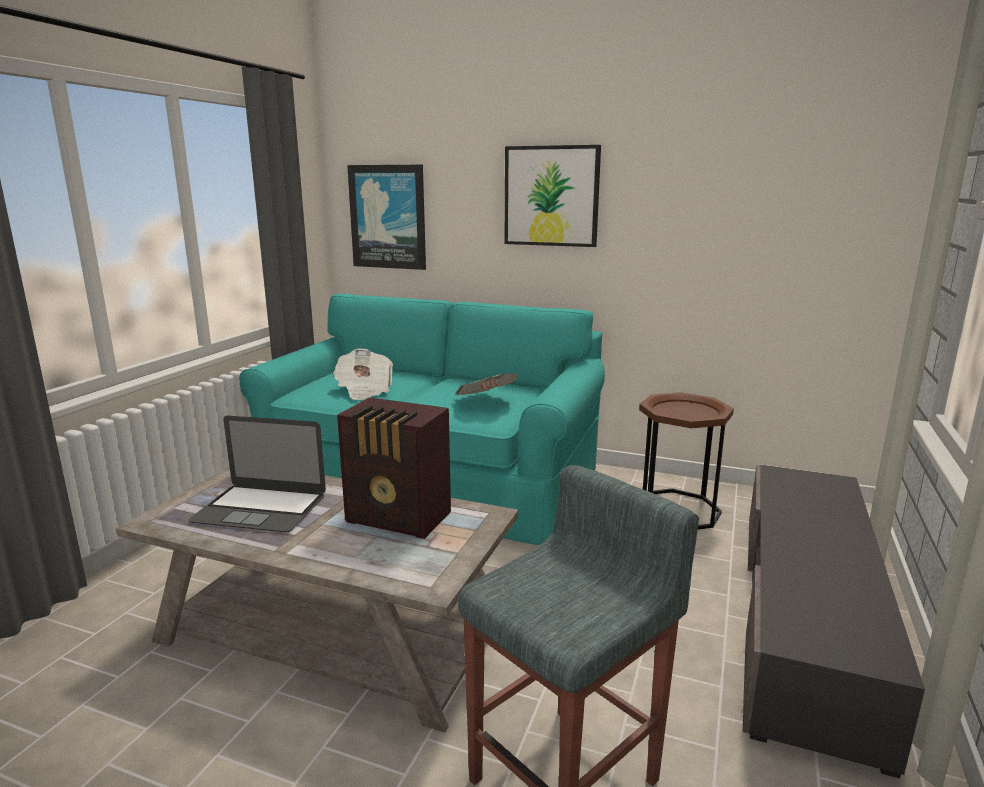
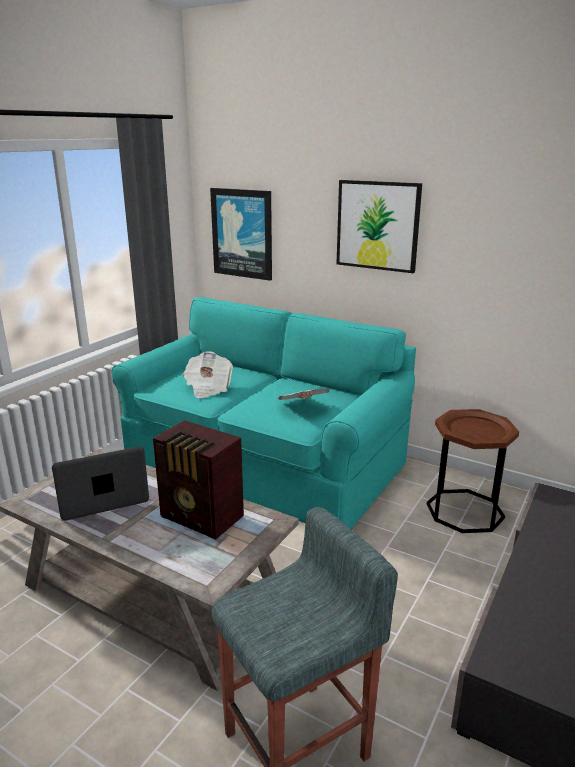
camera: 10 degrees right, 5 degrees up
laptop [189,416,326,532] -> laptop turned 135 degrees clockwise [52,446,149,521]

